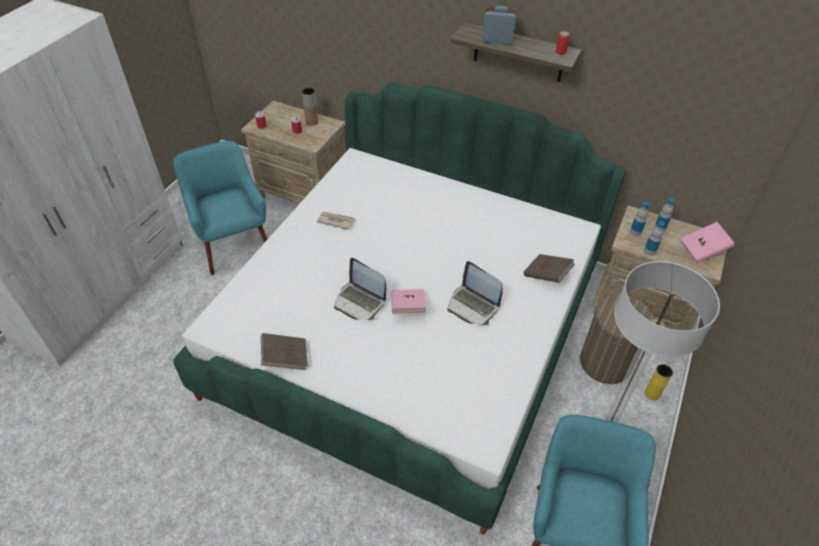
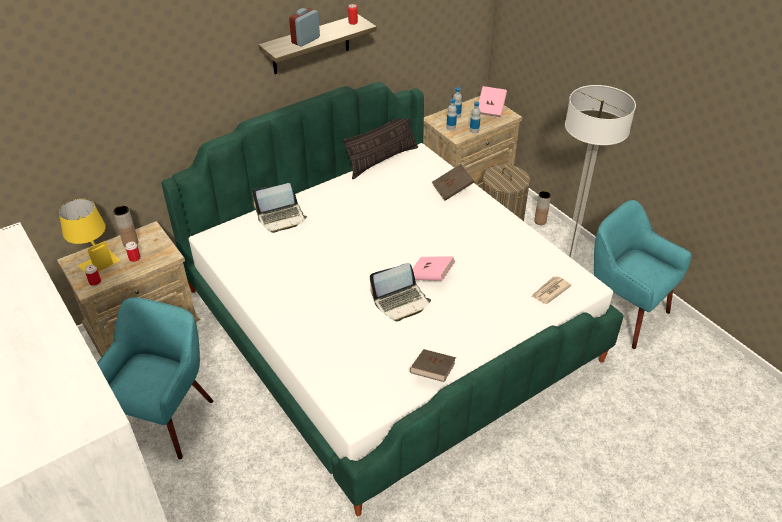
camera: 60 degrees left, 5 degrees down
turquoise armchair [173,141,267,275] -> turquoise armchair turned 105 degrees clockwise [97,298,213,459]
newspaper [316,212,355,230] -> newspaper moved to [531,276,572,304]
laptop [447,261,503,325] -> laptop moved to [252,183,307,233]
yellow vase [645,364,673,400] -> brown vase [534,191,551,225]
none -> yellow table lamp [59,199,120,274]
none -> pillow [343,118,418,179]

